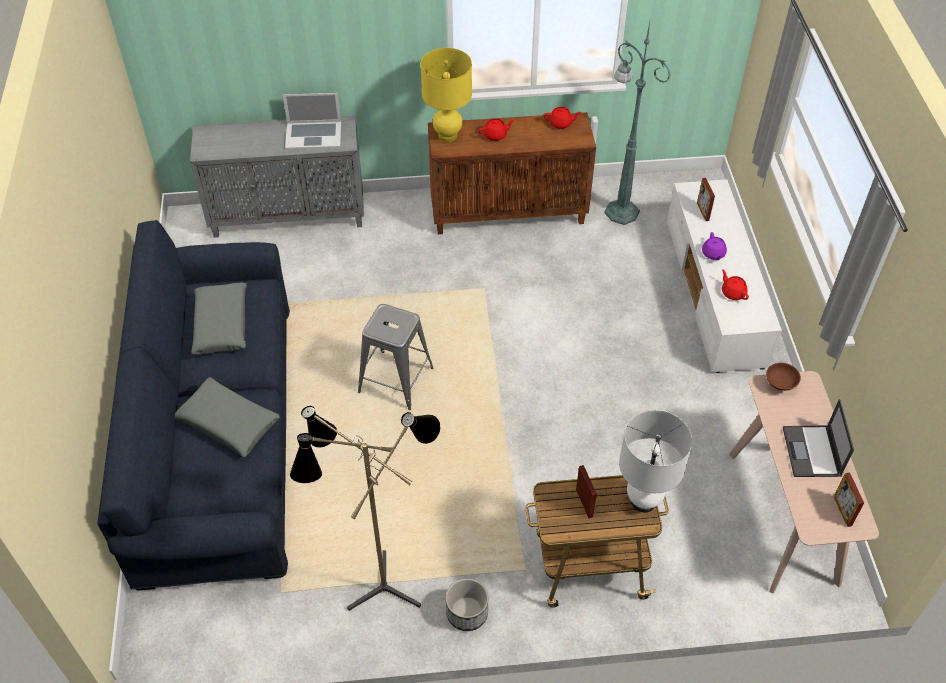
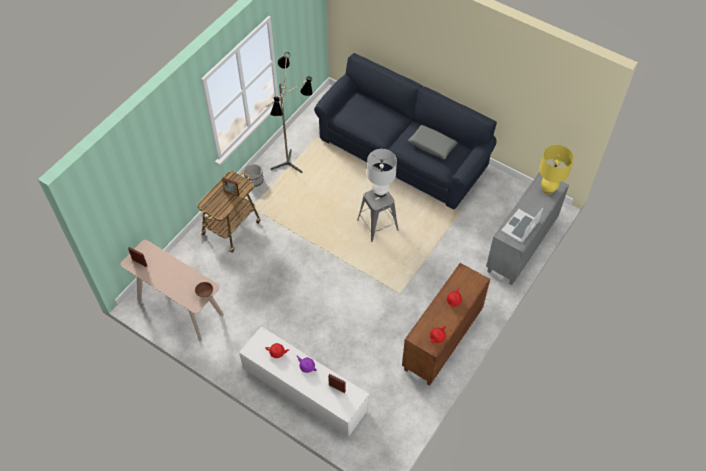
camera: 130 degrees right, 5 degrees up
grey pillow [175,377,279,457] -> none
yellow table lamp [421,48,472,142] -> yellow table lamp moved to [539,145,574,195]
green floor lamp [604,22,671,225] -> none
white table lamp [619,410,692,512] -> white table lamp moved to [367,149,397,197]
laptop [783,399,854,477] -> none

